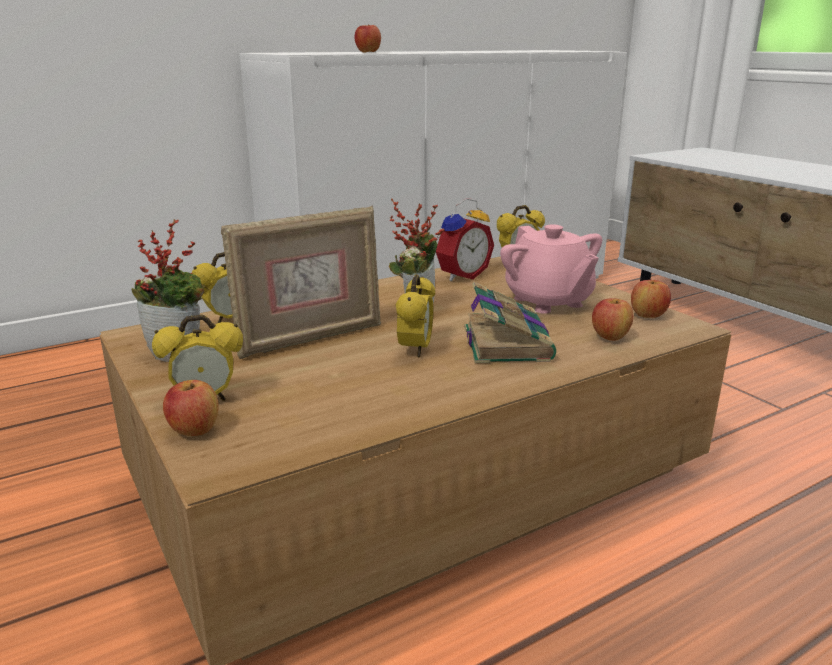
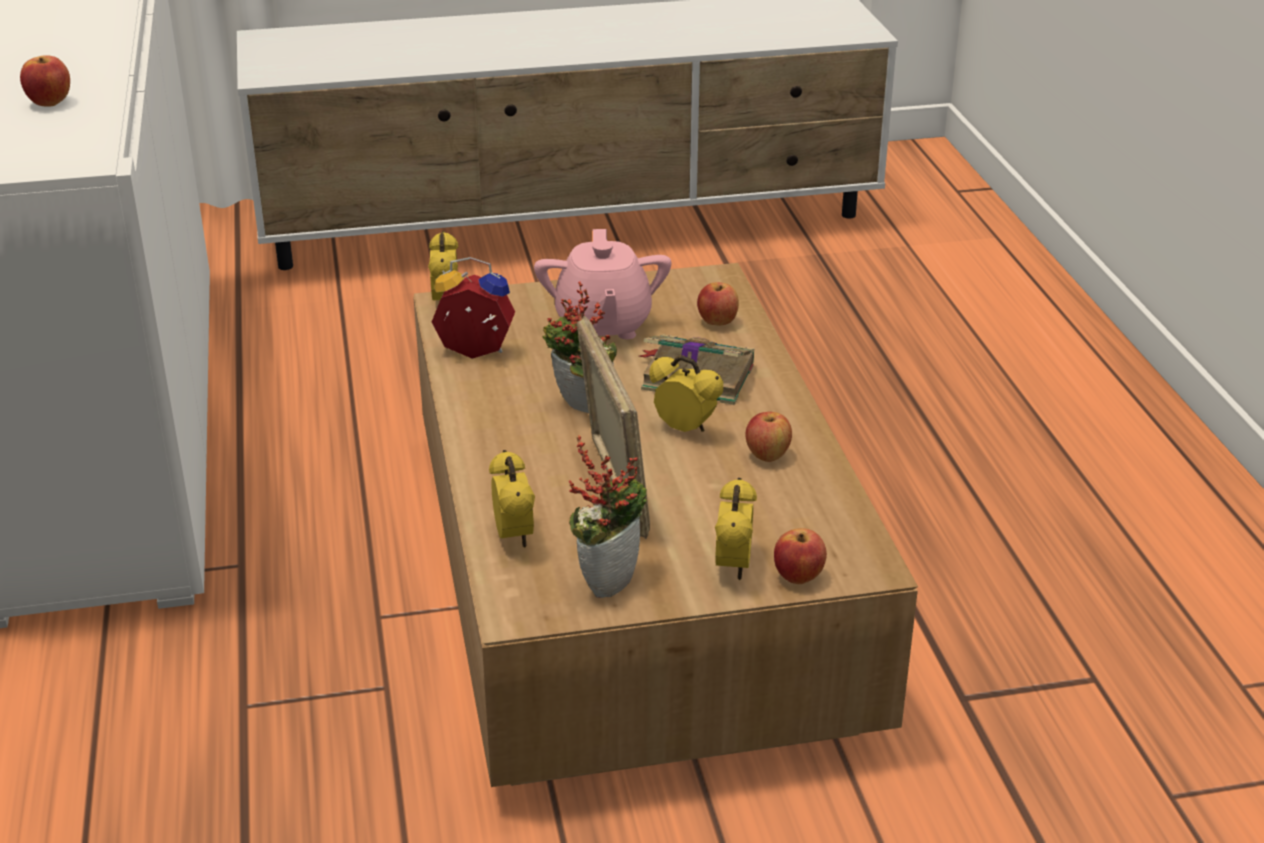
camera: 70 degrees left, 10 degrees up
alarm clock [436,198,494,281] -> alarm clock turned 60 degrees counterclockwise [432,257,515,359]
pink teapot [500,224,602,314] -> pink teapot turned 90 degrees clockwise [534,229,671,339]
apple [631,280,671,318] -> apple moved to [745,412,792,462]

